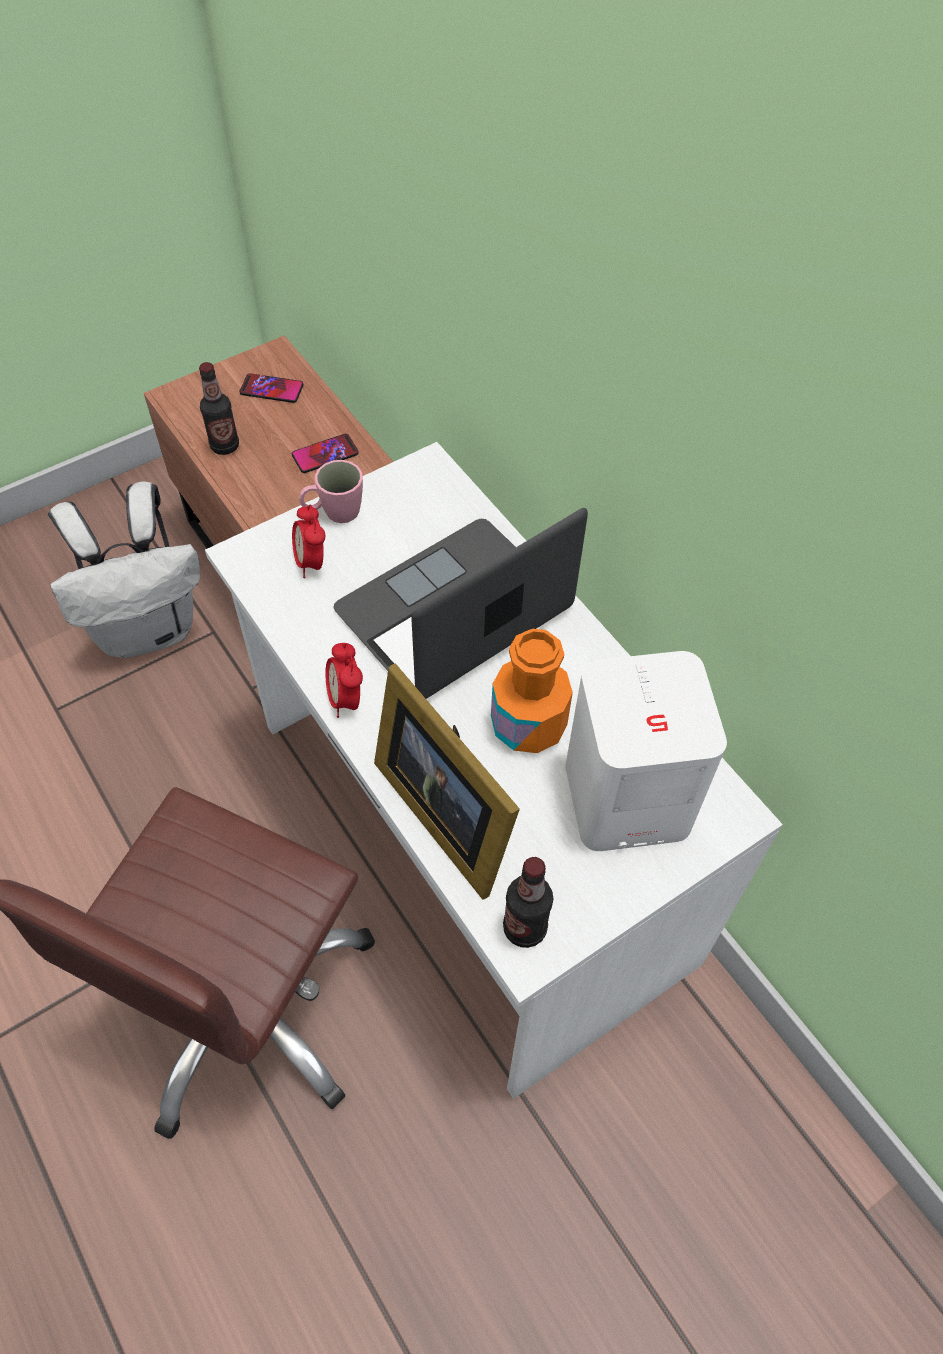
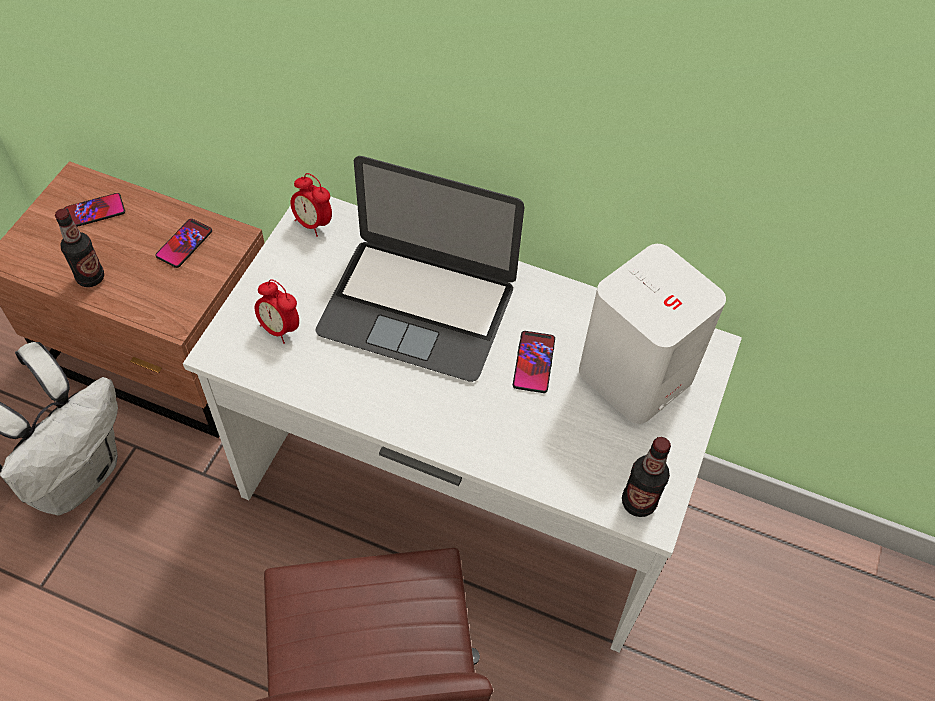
camera: 35 degrees left, 0 degrees up
pink mug [299,460,363,523] -> none
alarm clock [325,643,363,718] -> alarm clock moved to [291,173,332,237]
laptop [333,508,588,699] -> laptop turned 90 degrees counterclockwise [315,156,524,382]
picture frame [374,663,520,899] -> none
orange bottle [491,629,573,753] -> phone [513,331,555,393]

